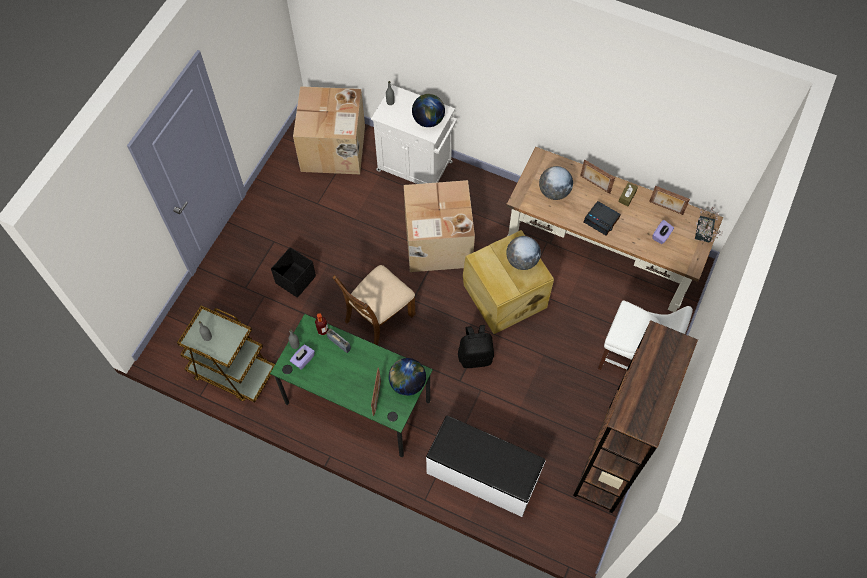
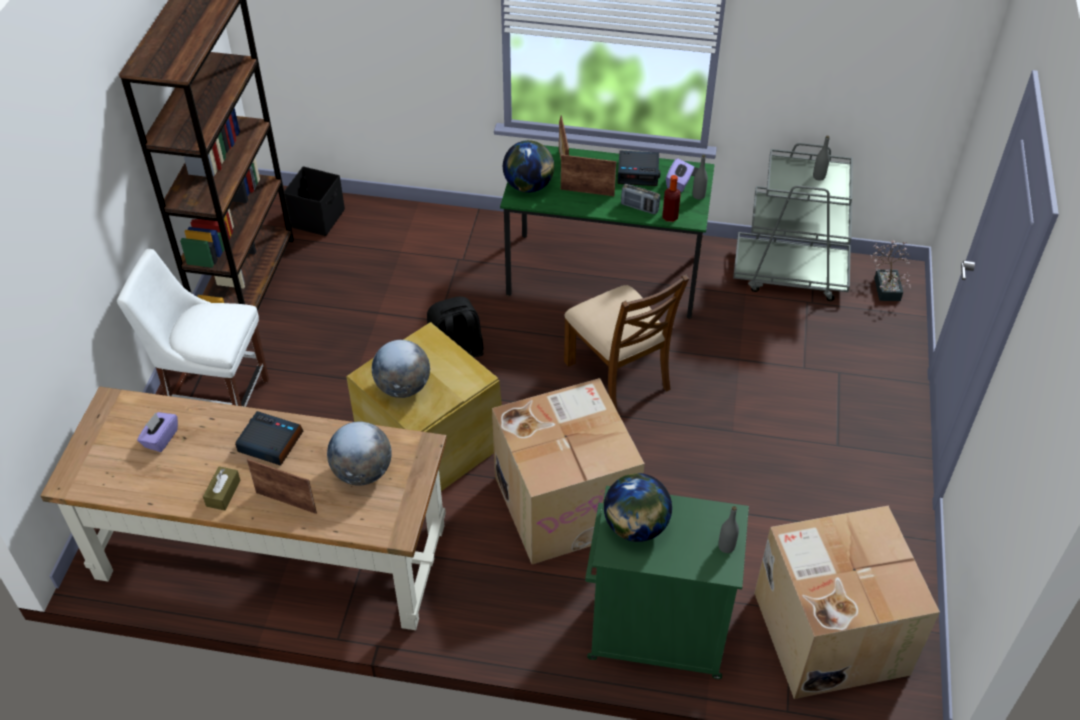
camera: 165 degrees right, 15 degrees down
brown cart [177,306,275,403] -> grey cart [733,143,853,301]
black storage box [271,247,316,298] -> black storage box moved to [284,166,345,236]
brown chair [332,265,415,345] -> brown chair turned 120 degrees clockwise [564,274,689,410]
white cabinet [371,85,457,184] -> green cabinet [585,486,749,679]
white bench [426,416,546,517] -> none
picture frame [649,186,690,215] -> picture frame moved to [561,155,616,196]
potted plant [695,206,723,243] -> potted plant moved to [871,240,911,301]
none -> alarm clock [617,151,661,186]

